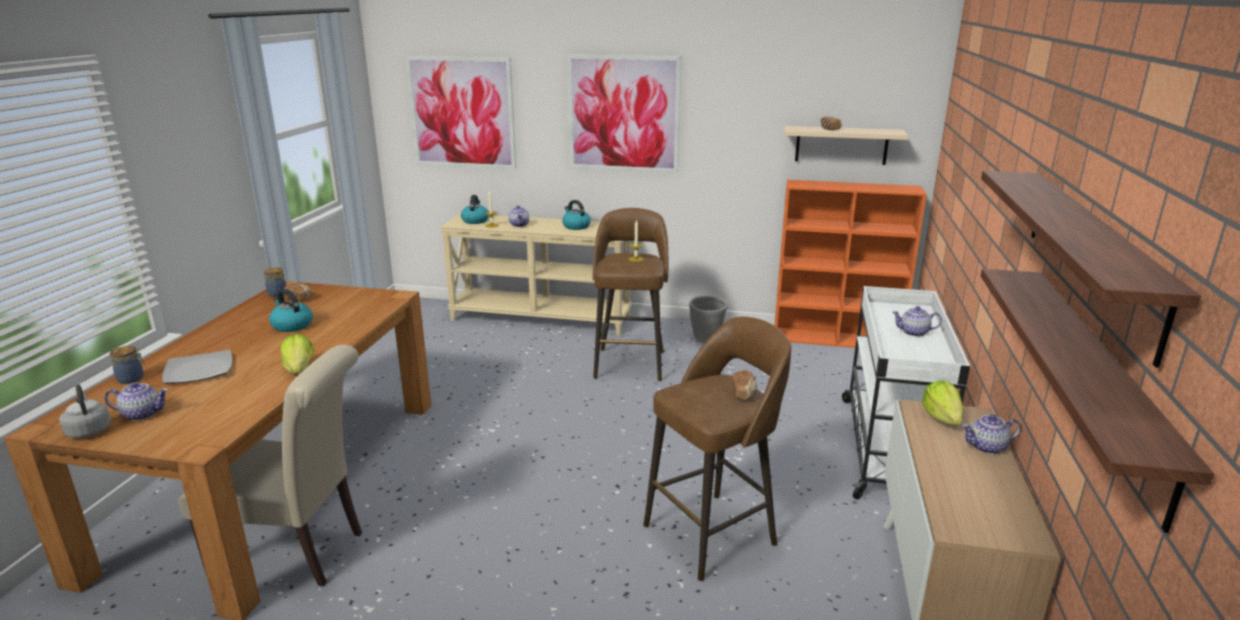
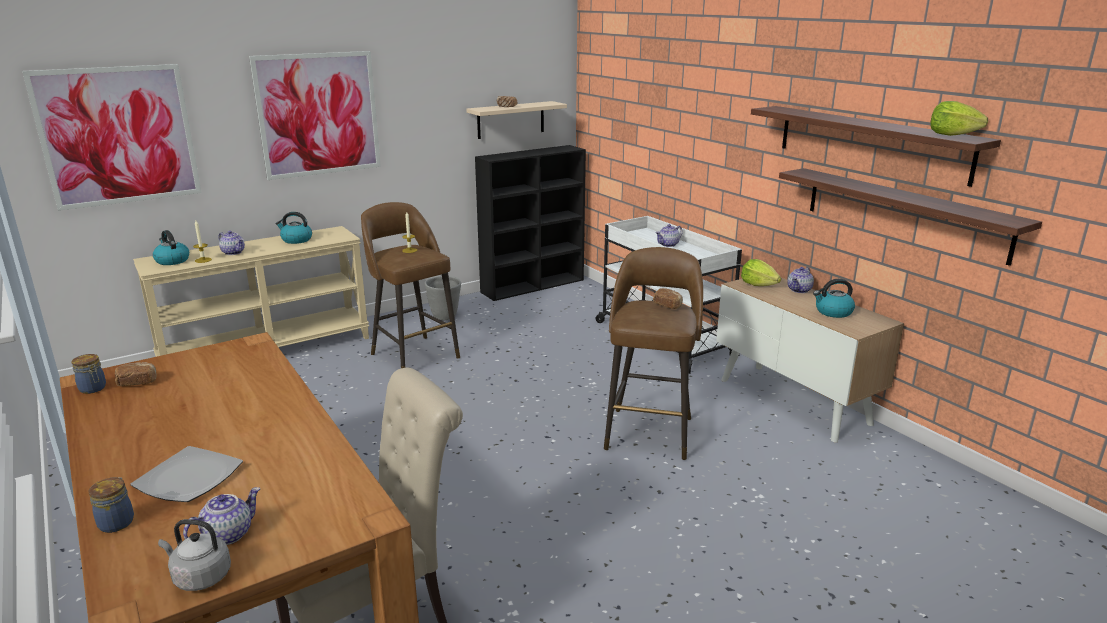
camera: 45 degrees left, 0 degrees up
kettle [269,289,313,332] -> kettle moved to [813,279,855,318]
lettuce [280,334,314,374] -> lettuce moved to [930,101,988,136]
orange bookcase [774,180,927,348] -> black bookcase [475,145,586,301]

